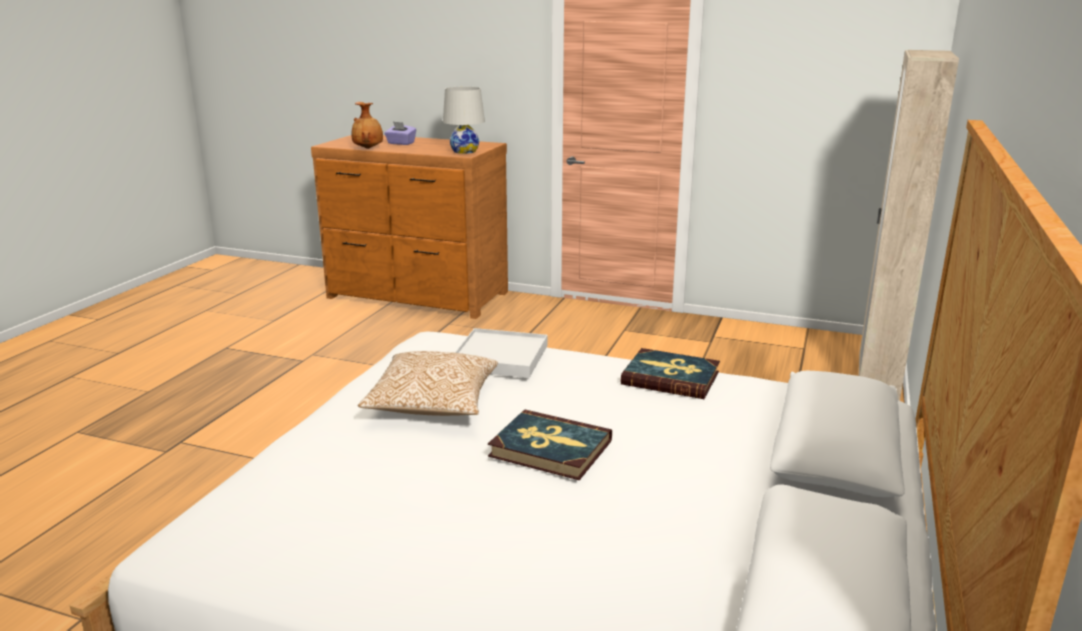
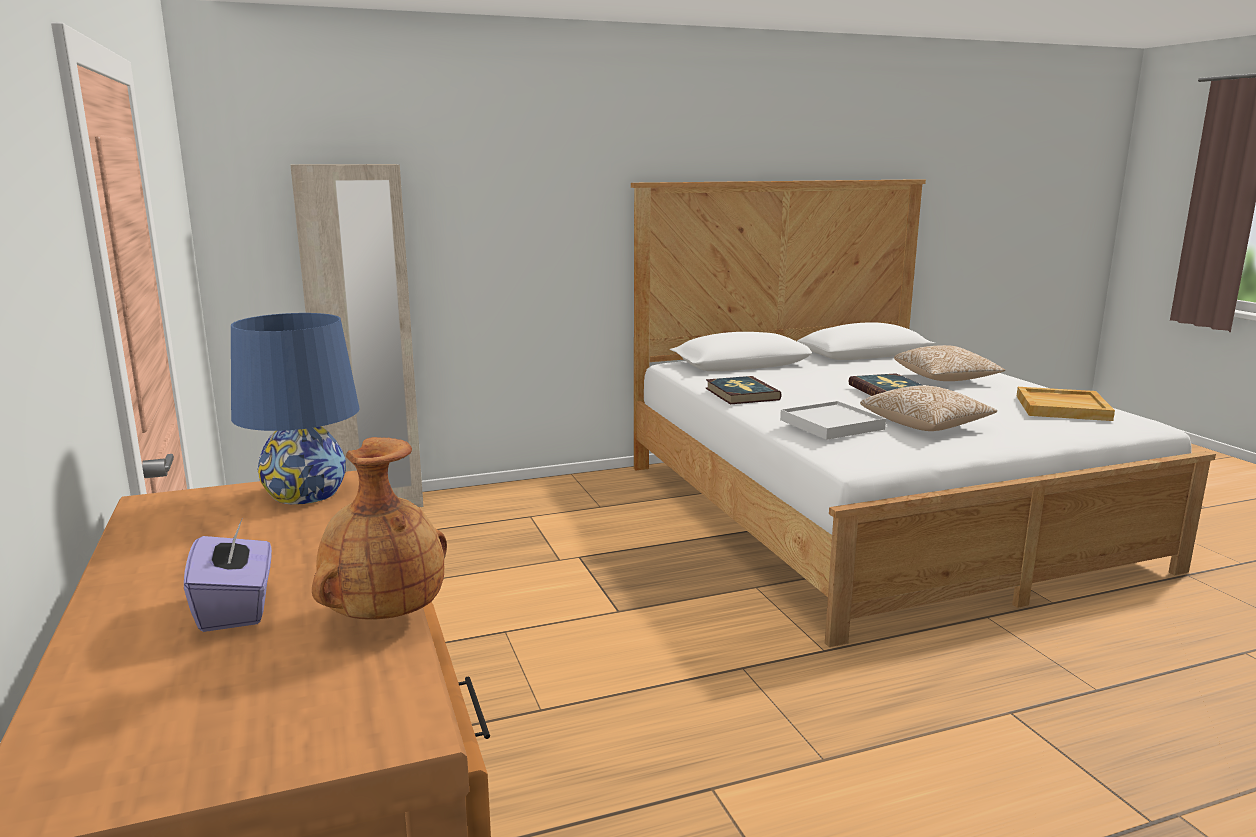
camera: 130 degrees left, 5 degrees down
white table lamp [443,86,485,154] -> blue table lamp [231,313,360,505]
none -> pillow [894,345,1005,381]
none -> beige tray [1017,387,1115,421]

